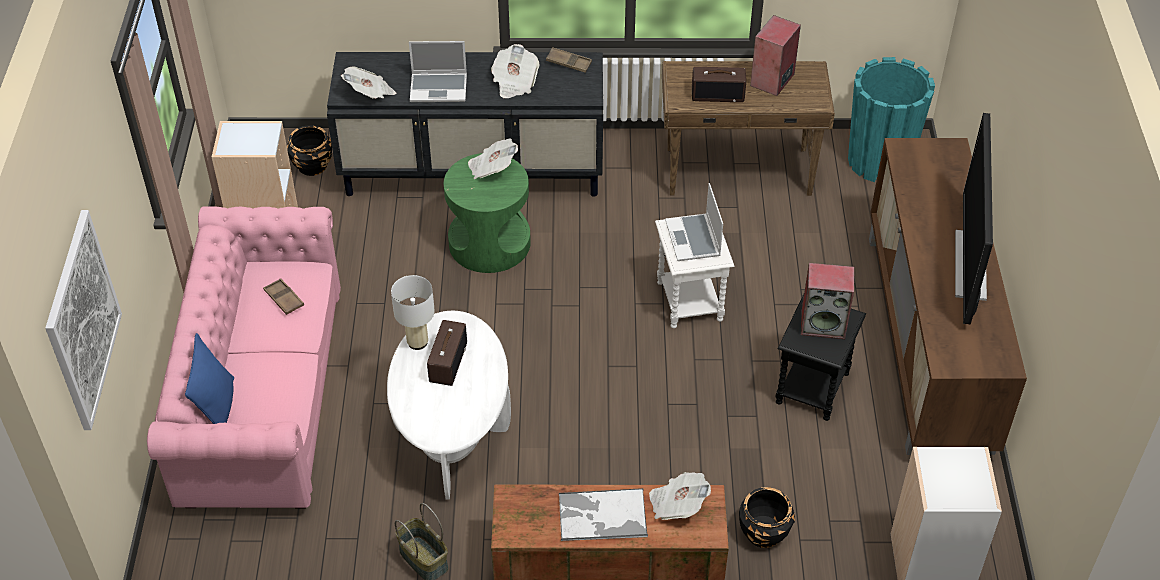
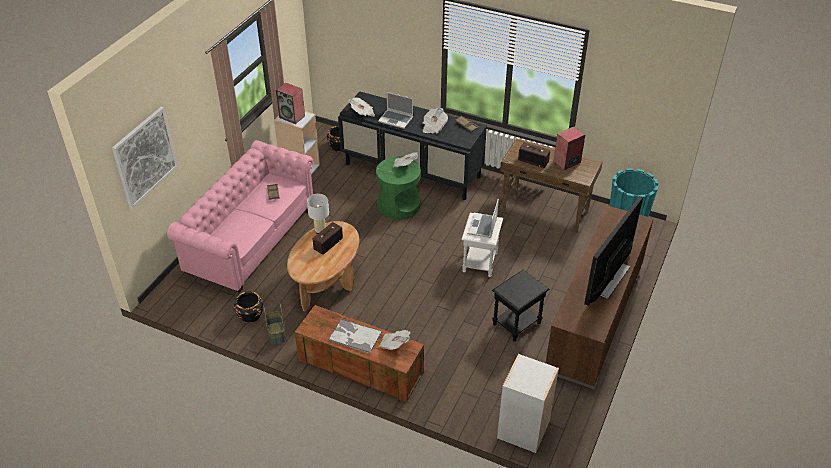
camera: 25 degrees right, 5 degrees down
blue pillow [185,333,234,424] -> none
white coffee table [387,311,511,500] -> brown coffee table [287,221,359,312]
black planter [739,487,795,548] -> black planter moved to [234,291,263,323]
speaker [801,263,854,339] -> speaker moved to [276,83,305,124]

